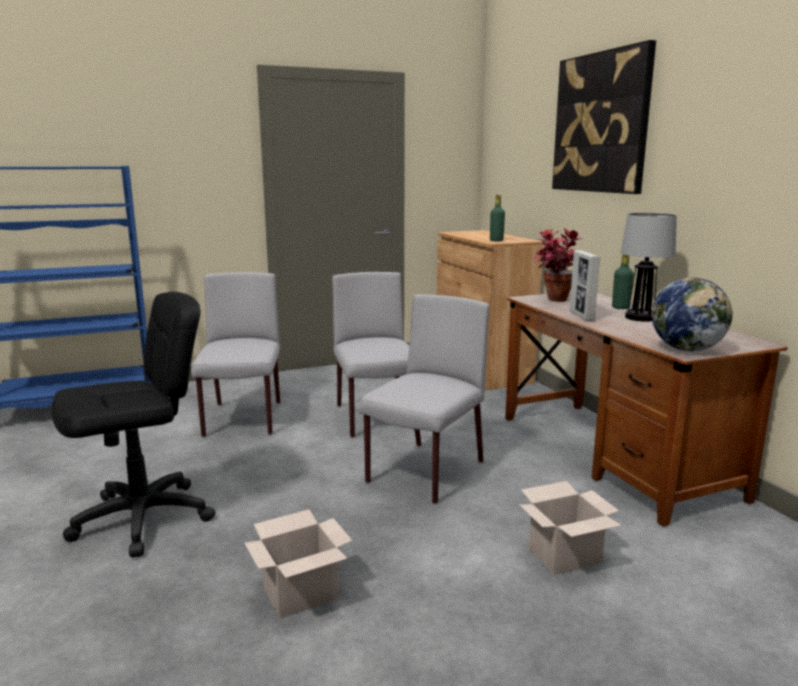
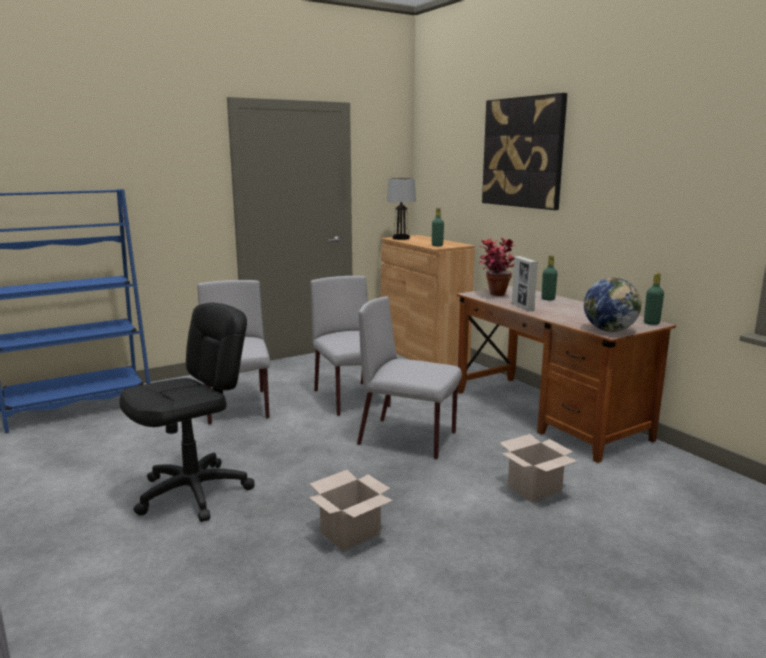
camera: 10 degrees left, 0 degrees up
grey chair [359,294,489,504] -> grey chair turned 90 degrees counterclockwise [357,296,462,459]
table lamp [621,213,677,322] -> table lamp moved to [387,178,416,240]
none -> green bottle [644,273,664,325]

